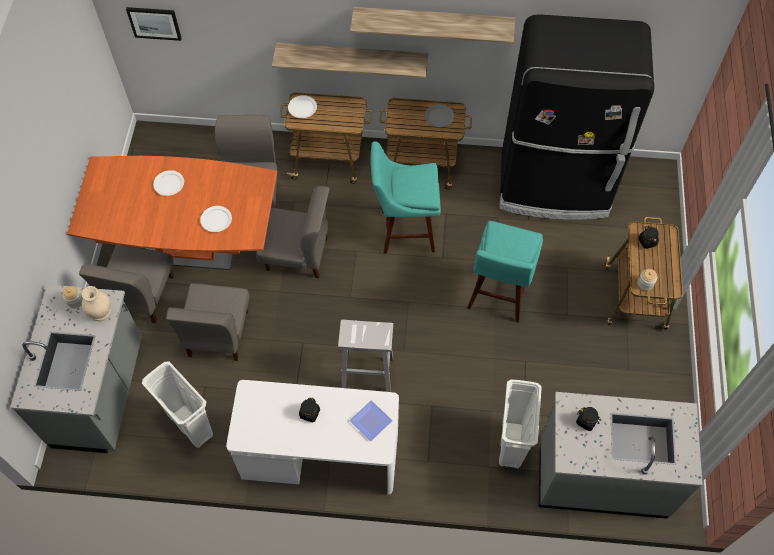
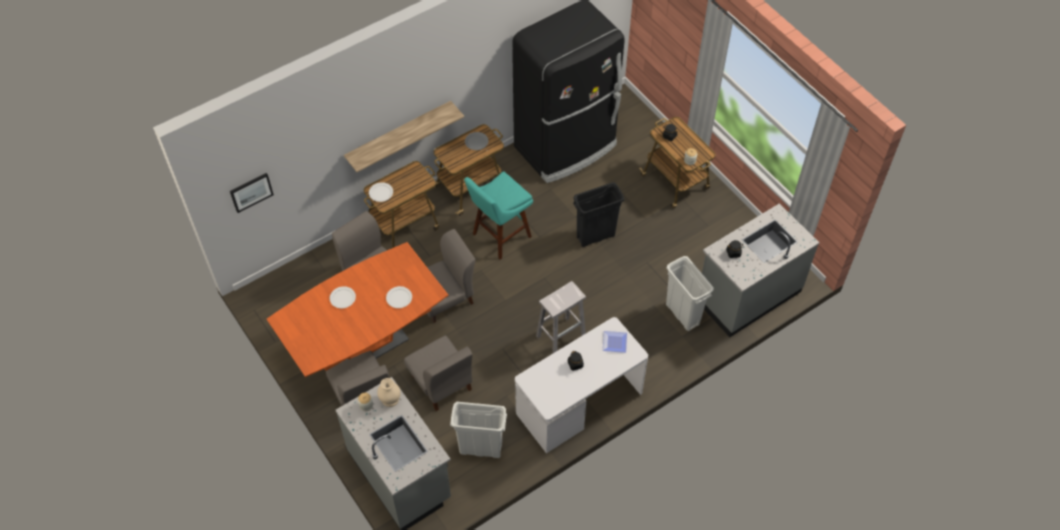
camera: 40 degrees left, 5 degrees down
shelf [350,7,515,43] -> none
turquoise stool [467,221,543,323] -> black trash can [573,182,624,247]

